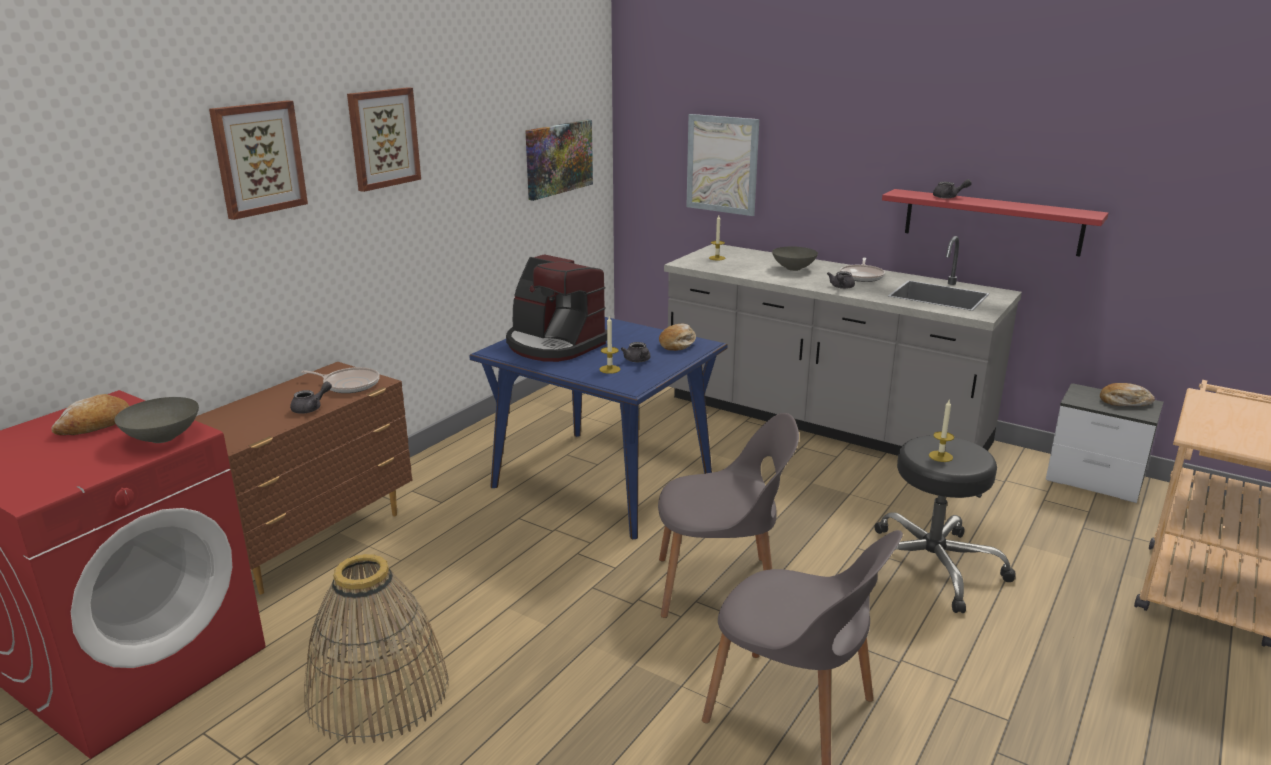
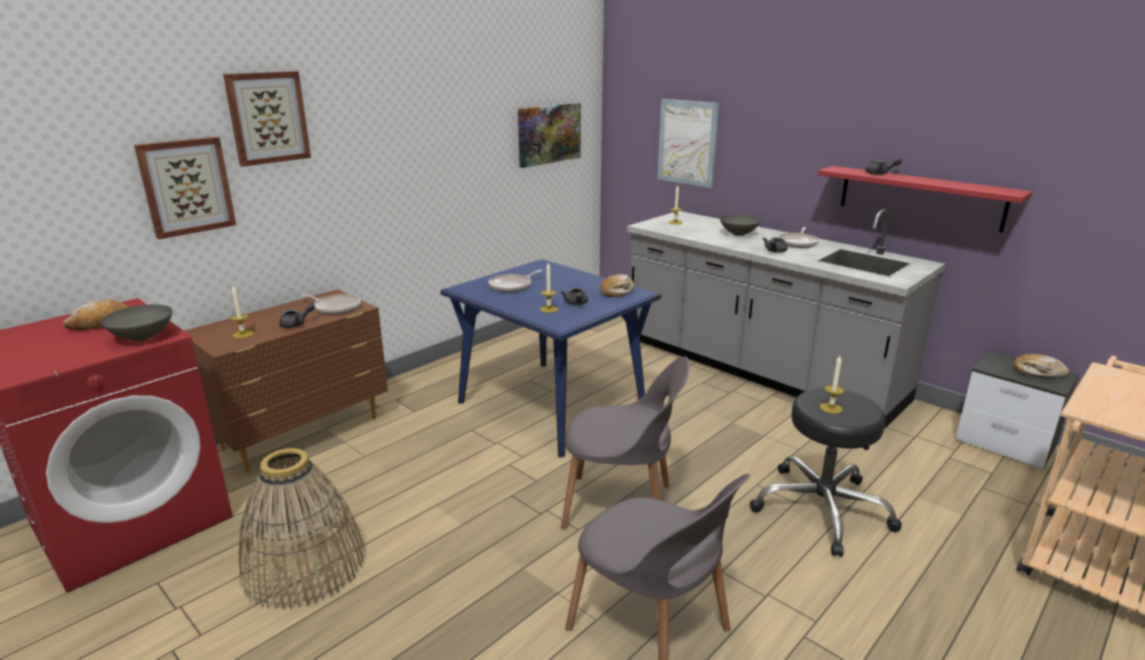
camera: 10 degrees right, 0 degrees up
picture [347,87,421,192] -> picture moved to [134,137,236,239]
coffee machine [506,254,607,362] -> frying pan [489,270,543,292]
none -> candle [230,286,254,339]

